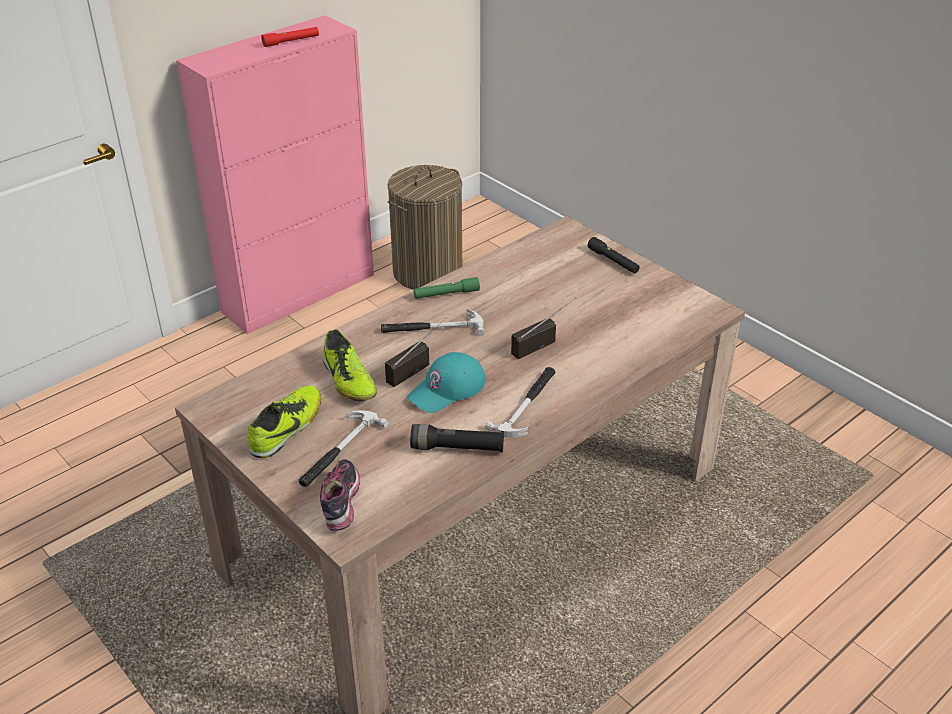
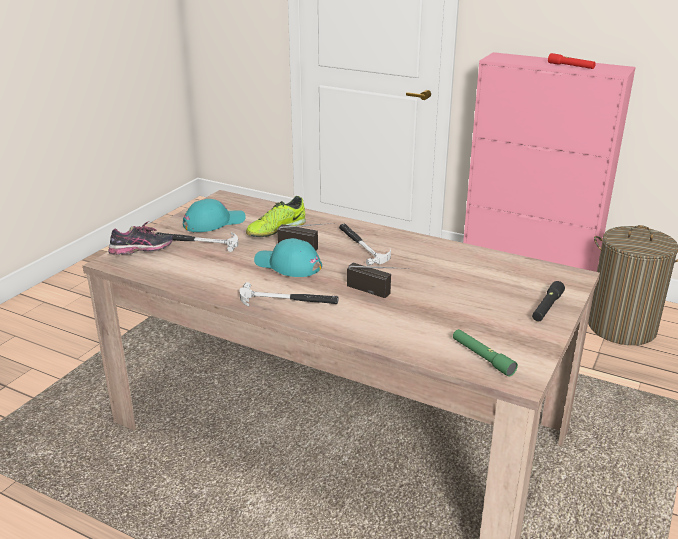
camera: 70 degrees right, 10 degrees down
shoe [248,385,321,458] -> turquoise cap [183,199,246,232]
black flashlight [410,424,504,453] -> none
green flashlight [414,277,480,299] -> green flashlight moved to [453,329,518,376]

